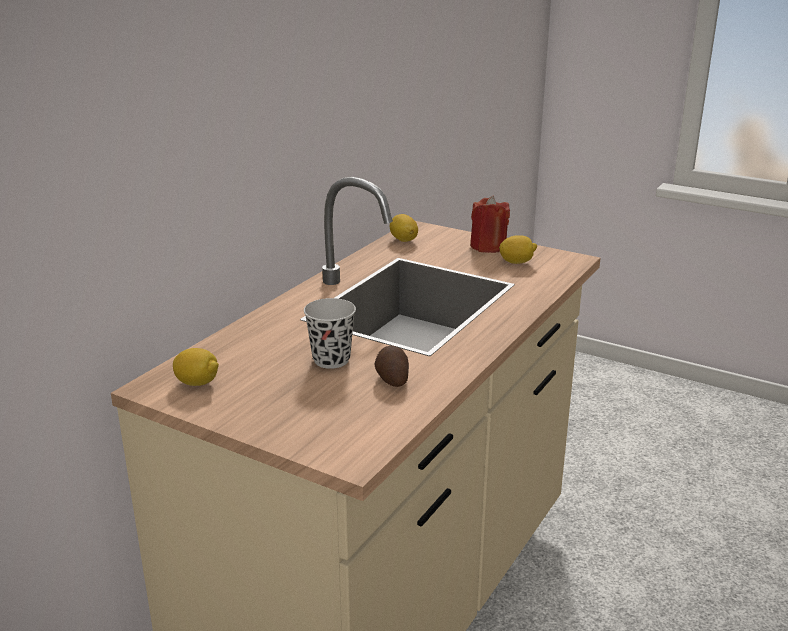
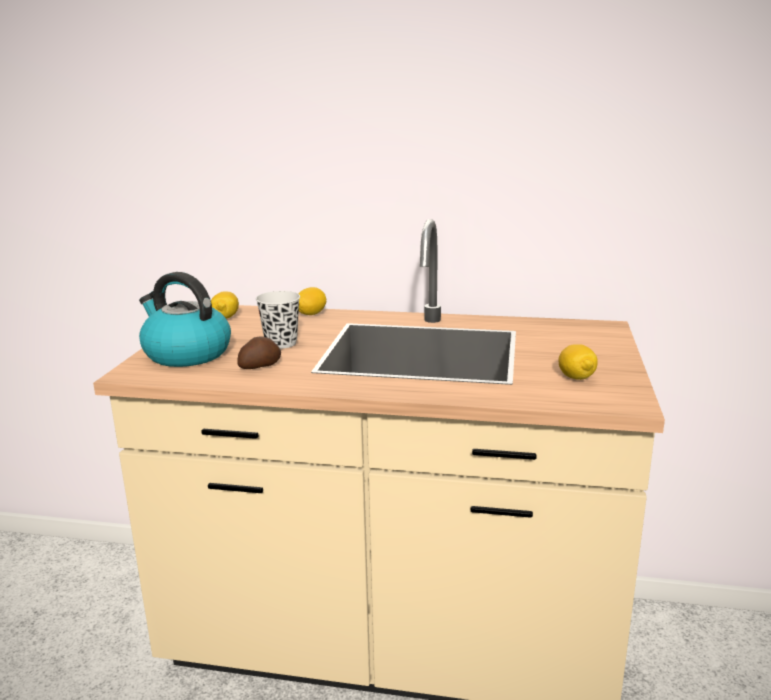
camera: 70 degrees right, 5 degrees down
lemon [390,214,418,242] -> lemon moved to [299,287,326,315]
red candle [470,196,510,253] -> none
none -> kettle [139,272,231,367]

